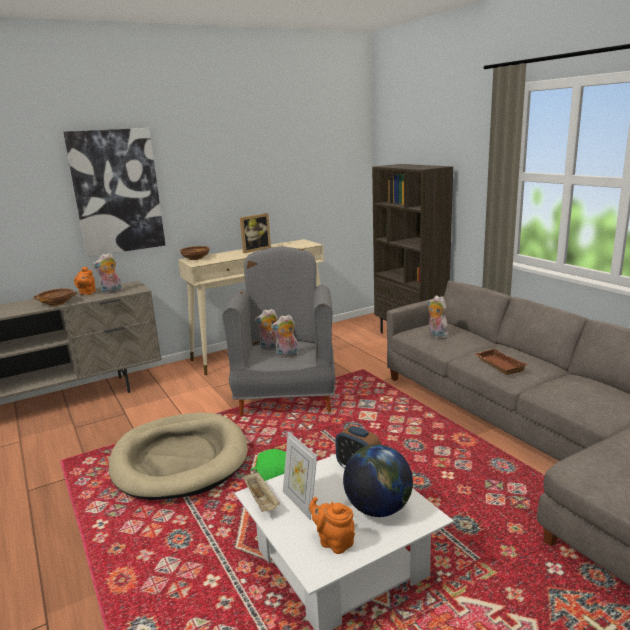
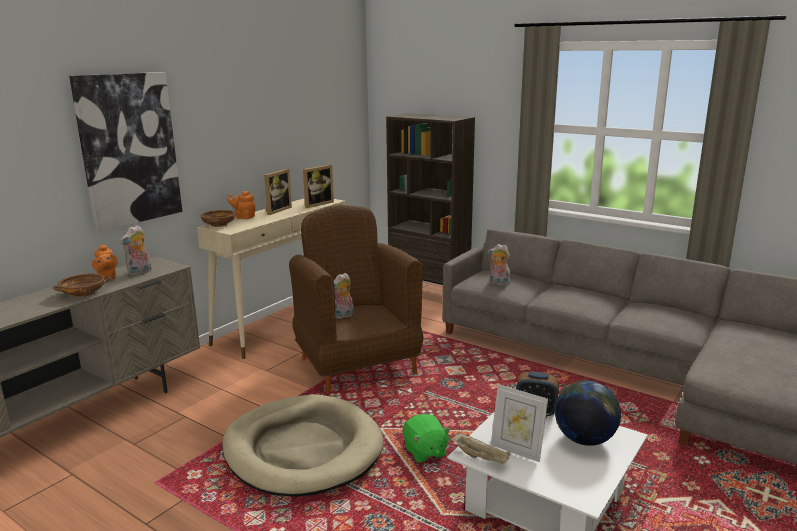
camera: 25 degrees left, 0 degrees up
grey armchair [222,246,335,417] -> brown armchair [289,205,424,394]
plush toy [271,314,298,358] -> none
orange teapot [309,497,355,554] -> orange teapot moved to [228,191,255,219]
brown tray [475,349,528,375] -> none
none -> picture frame [303,165,334,208]

